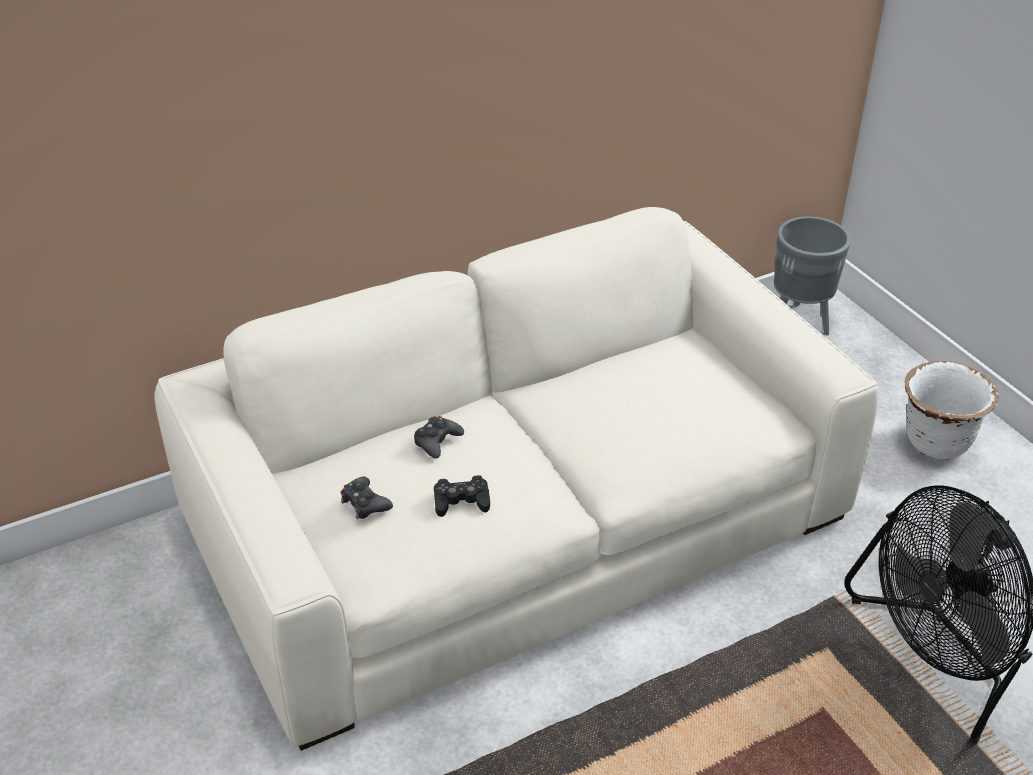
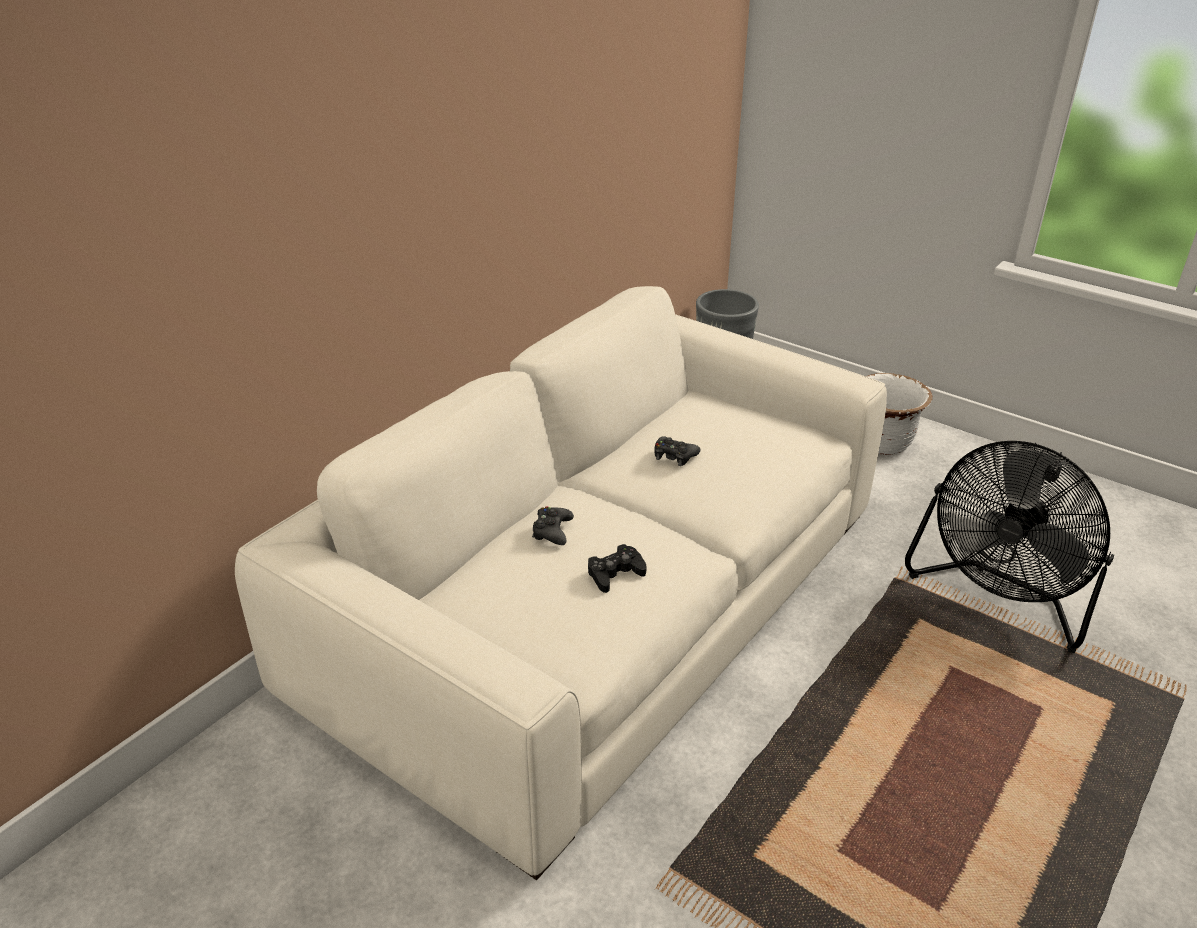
camera: 25 degrees left, 5 degrees down
black game controller [341,476,393,519] -> black game controller moved to [654,436,700,466]

